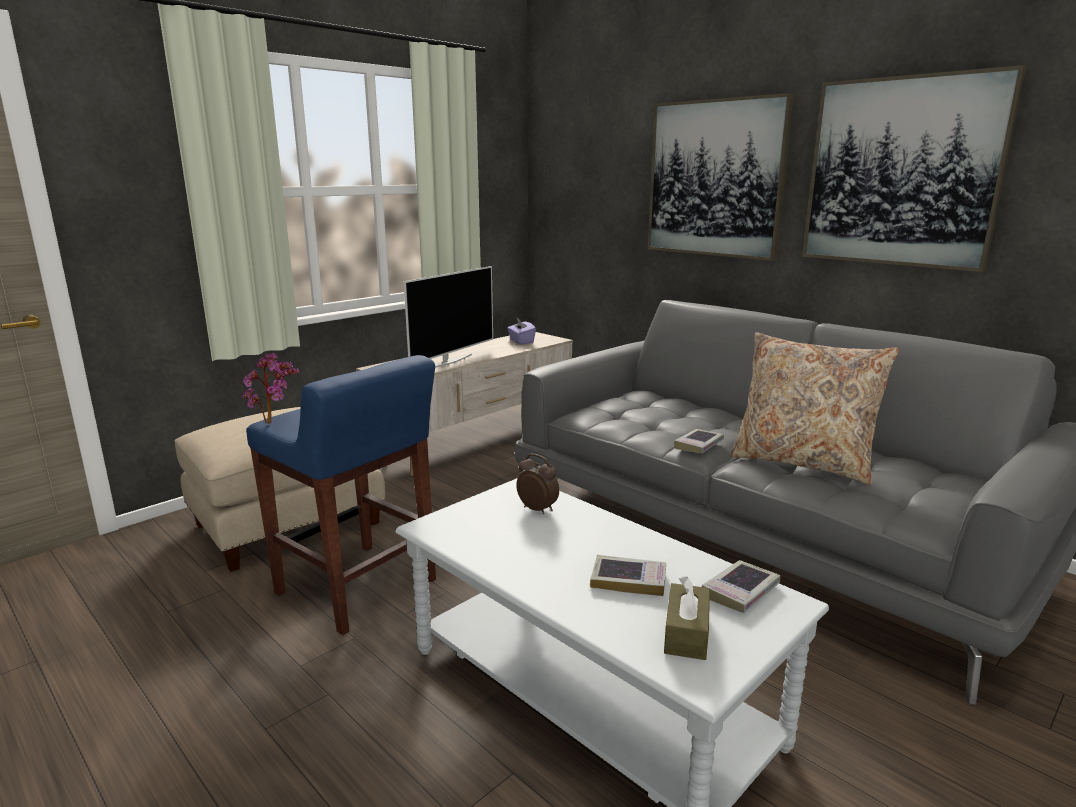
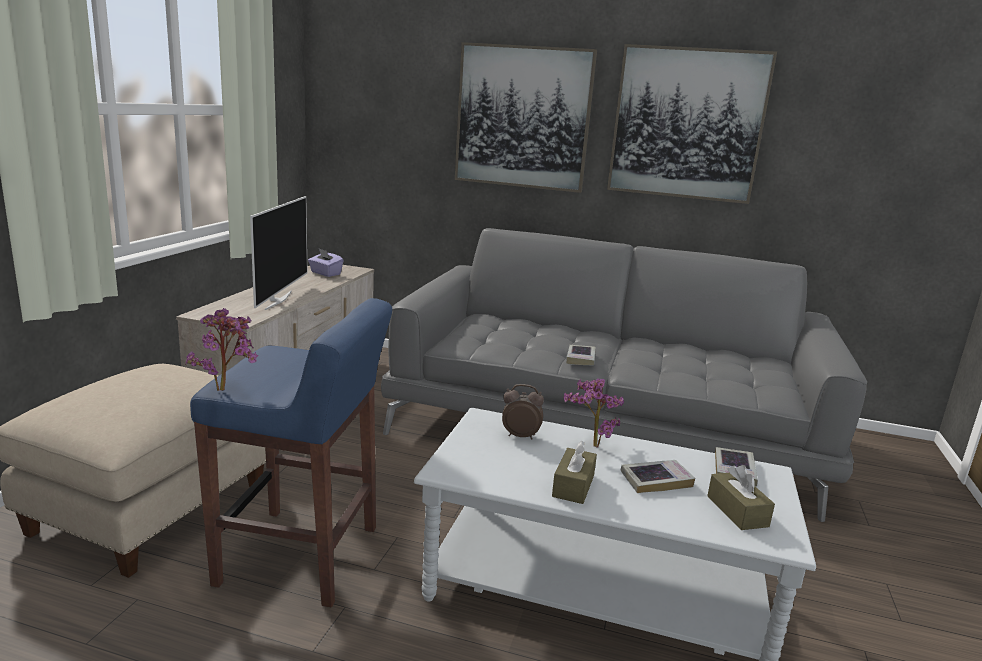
camera: 30 degrees left, 0 degrees up
beige pillow [730,333,899,485] -> none
none -> brown tissue box [552,441,597,504]
none -> potted plant [564,378,624,447]

